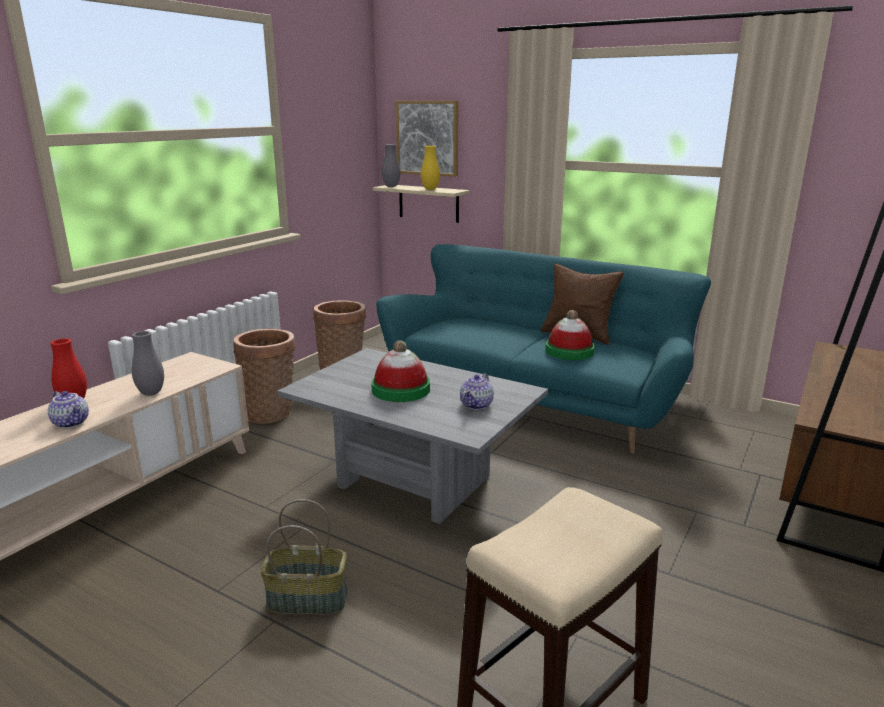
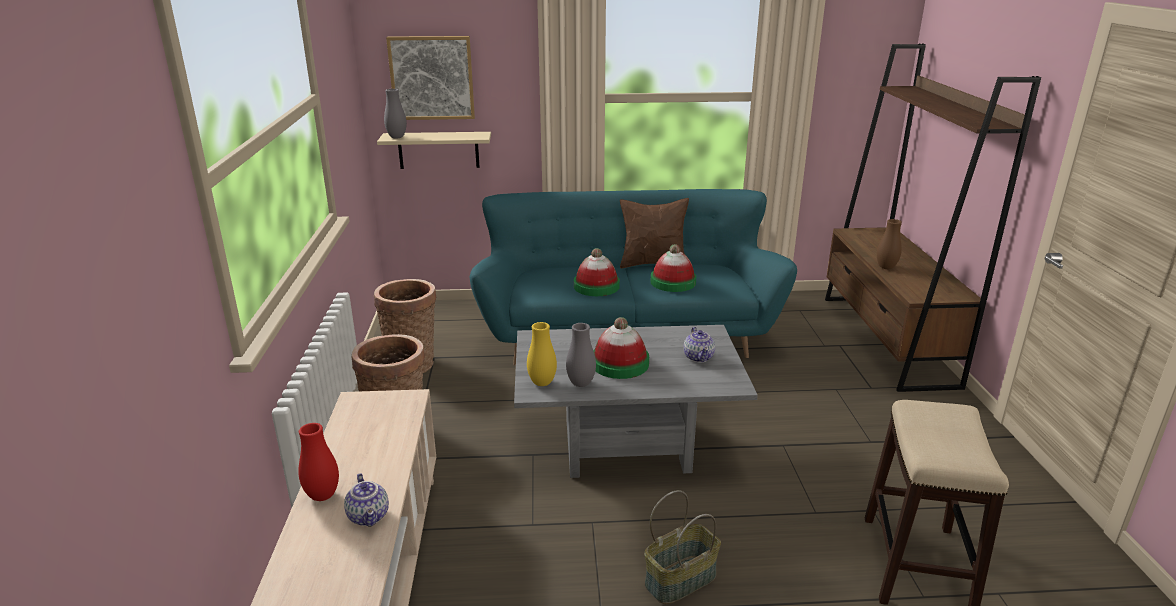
camera: 35 degrees left, 5 degrees up
teapot [48,391,89,428] -> teapot turned 60 degrees clockwise [344,473,389,526]
grey vase [132,331,164,396] -> grey vase moved to [566,323,596,387]
yellow vase [421,146,440,190] -> yellow vase moved to [527,322,557,386]
none -> hat [574,248,620,296]
none -> brown vase [877,219,902,269]

